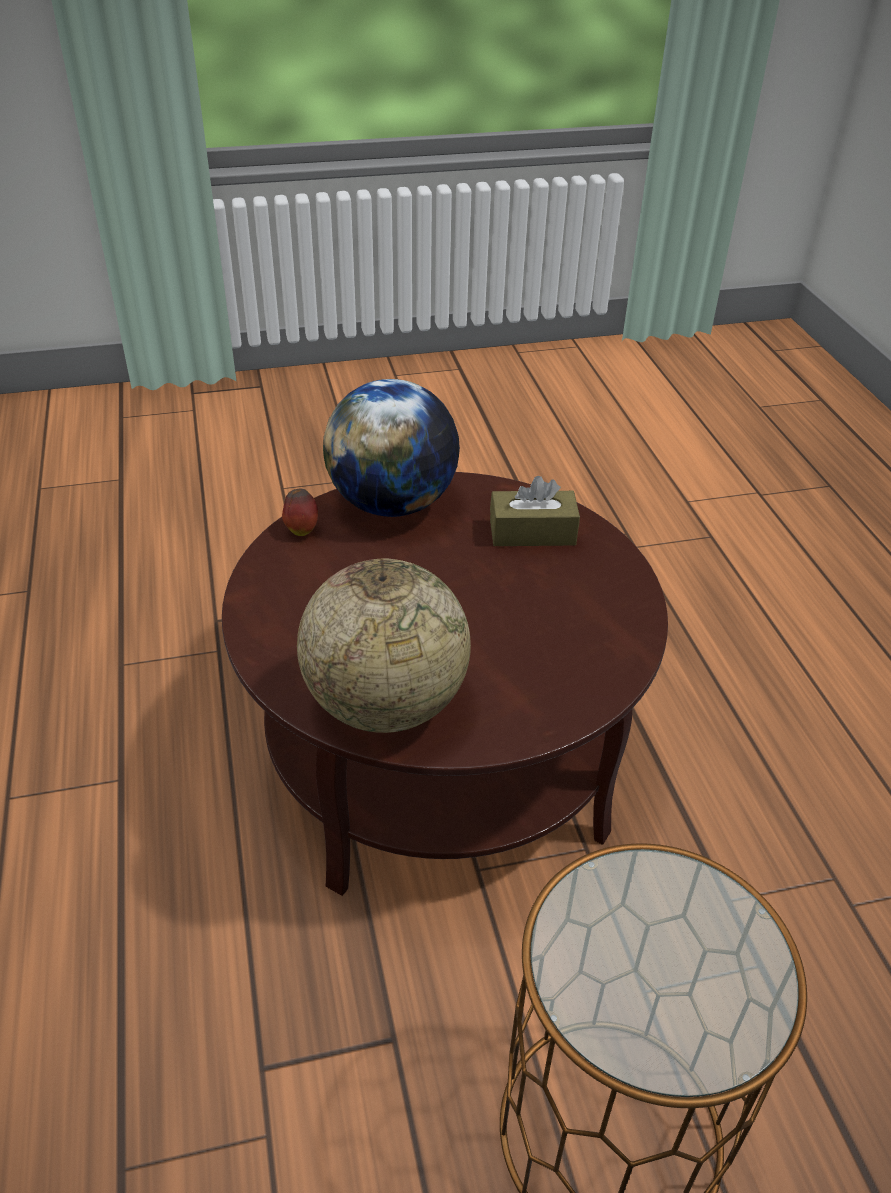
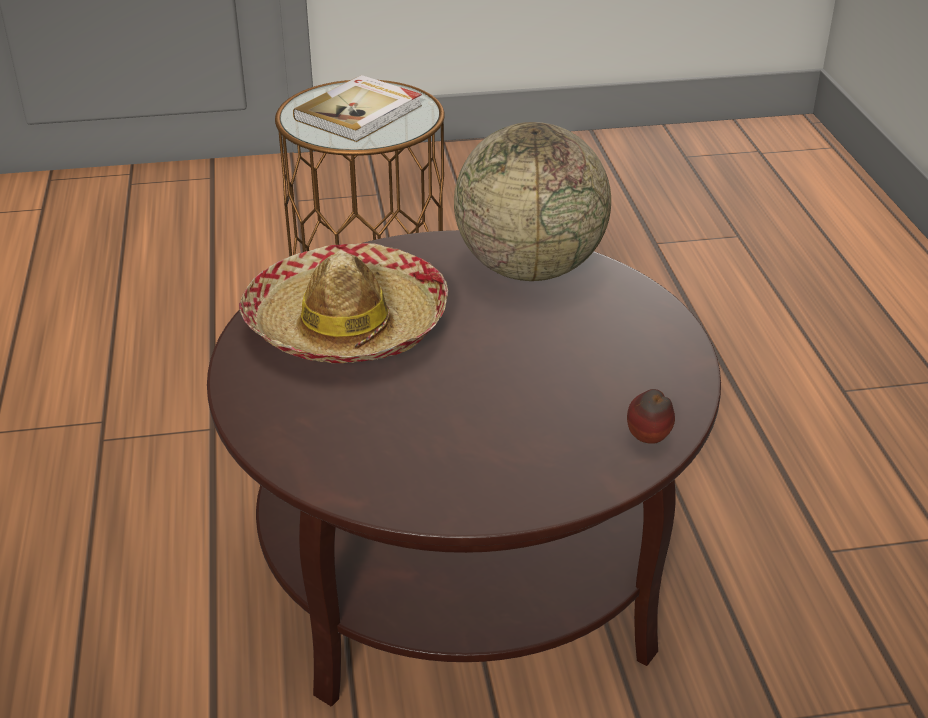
camera: 175 degrees left, 5 degrees down
globe [323,379,460,517] -> none
brown tissue box [490,476,580,546] -> none
none -> hat [239,243,448,363]
none -> book [293,75,422,142]

